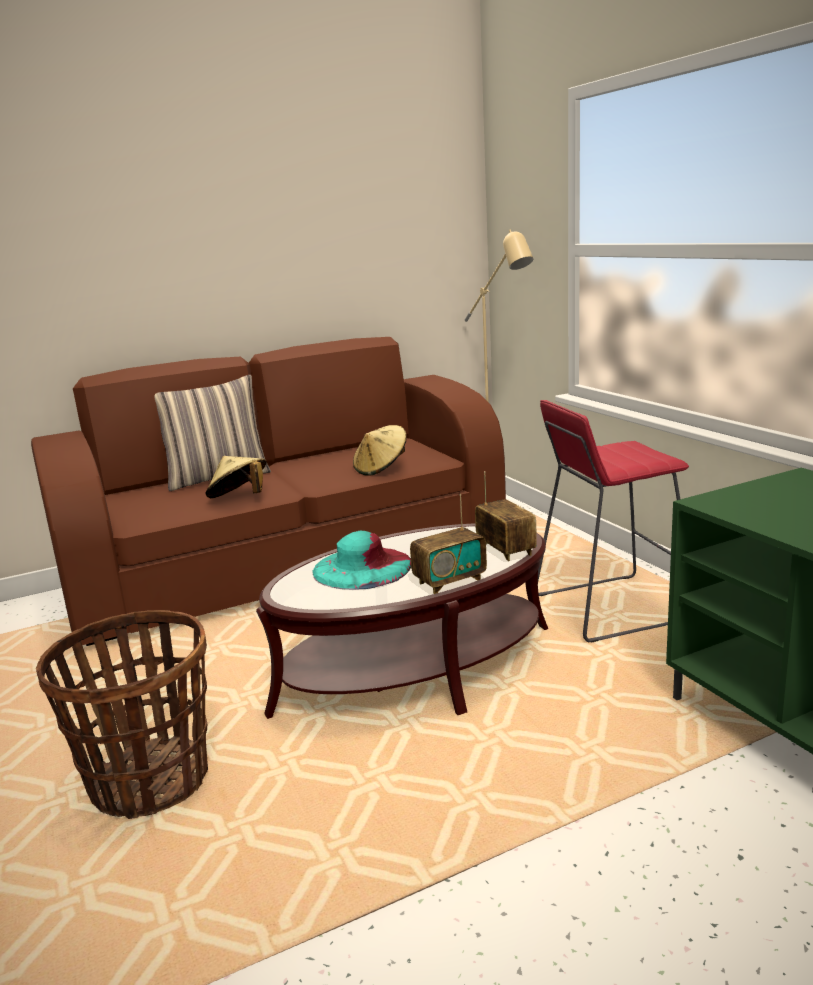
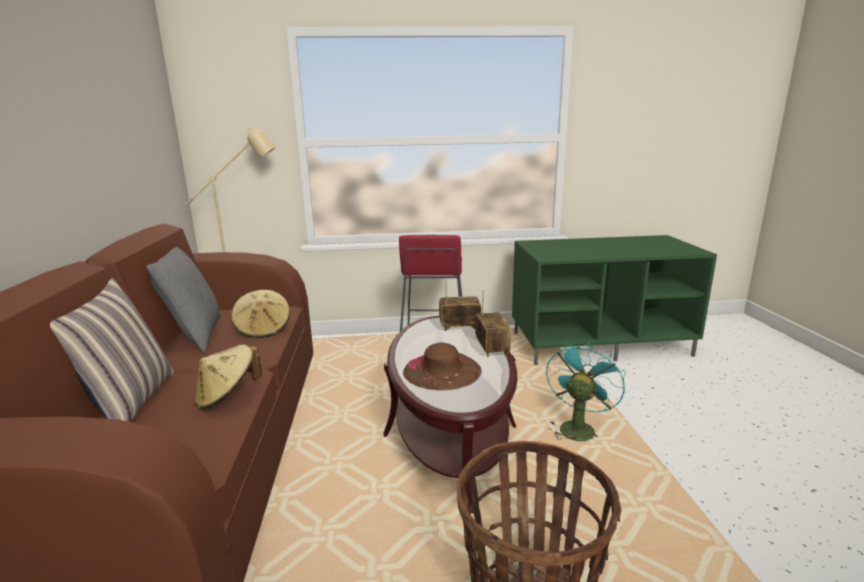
camera: 70 degrees left, 0 degrees up
turquoise hat [312,531,411,590] -> brown hat [403,342,482,391]
none -> grey pillow [146,247,221,352]
none -> turquoise fan [546,342,626,441]

